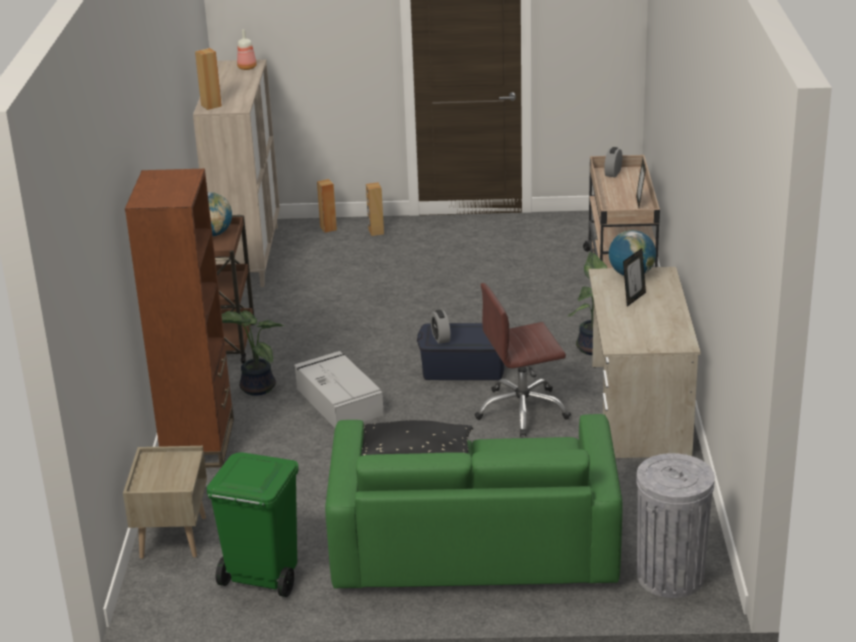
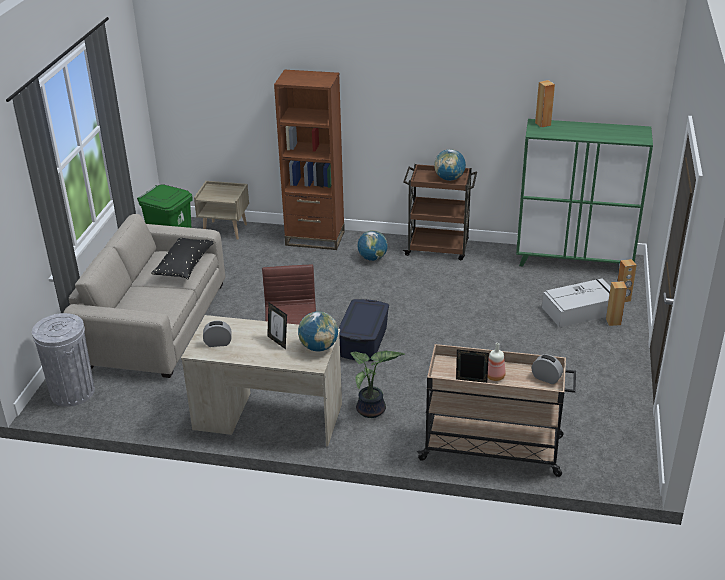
camera: 100 degrees right, 5 degrees up
beige cabinet [193,59,280,287] -> green cabinet [516,119,653,266]
potted plant [222,310,285,396] -> globe [357,230,388,261]
bottle [237,29,257,70] -> bottle moved to [488,343,506,381]
grey storage box [294,351,384,428] -> grey storage box moved to [542,279,610,327]
green sofa [325,414,622,588] -> beige sofa [63,214,225,378]
alarm clock [431,310,451,344] -> alarm clock moved to [203,321,232,347]

